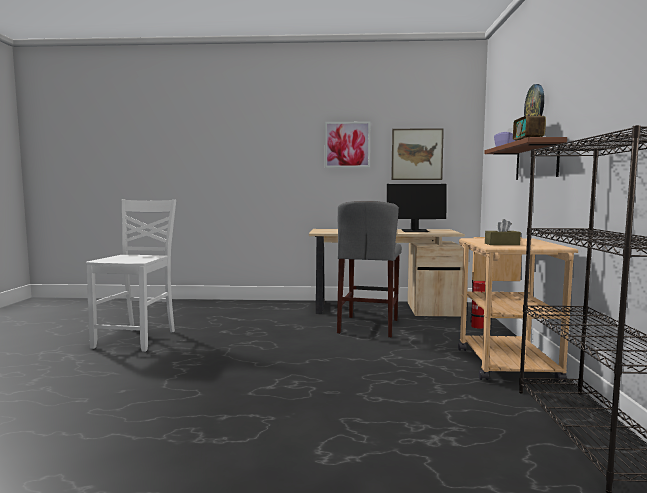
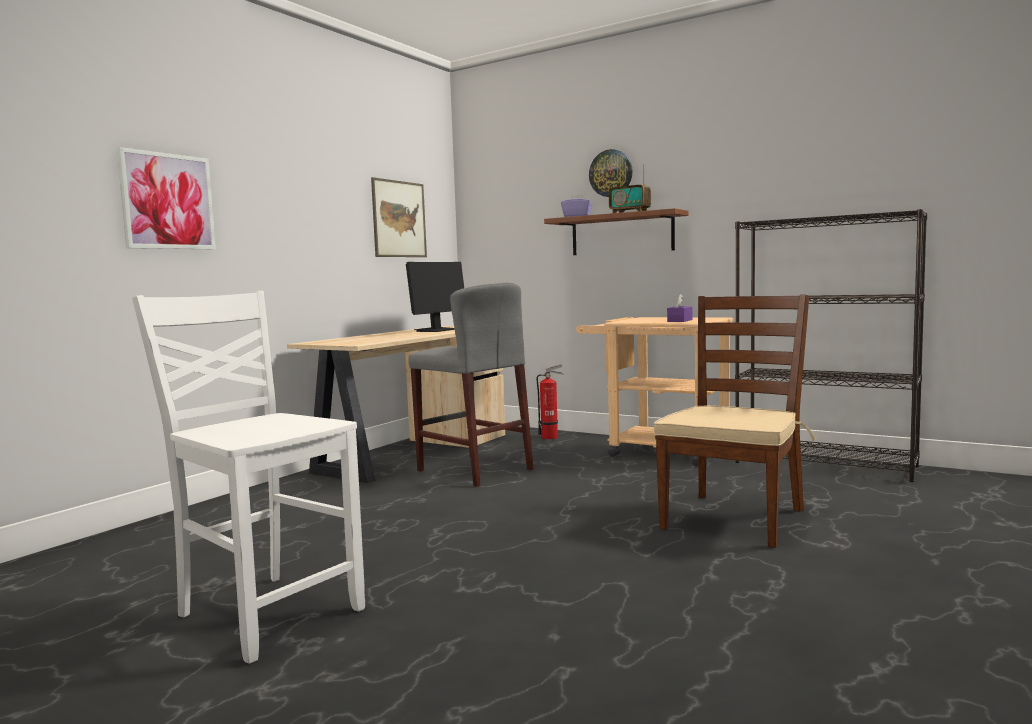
camera: 60 degrees left, 0 degrees up
picture [325,122,370,168] -> picture moved to [117,147,216,249]
brown tissue box [485,219,521,245] -> purple tissue box [667,294,692,322]
none -> brown chair [654,295,815,548]

